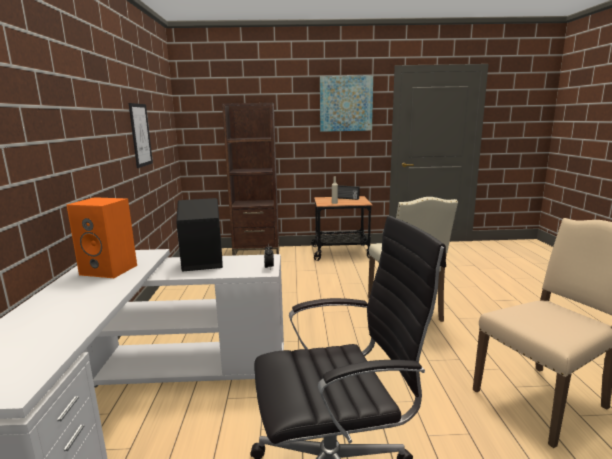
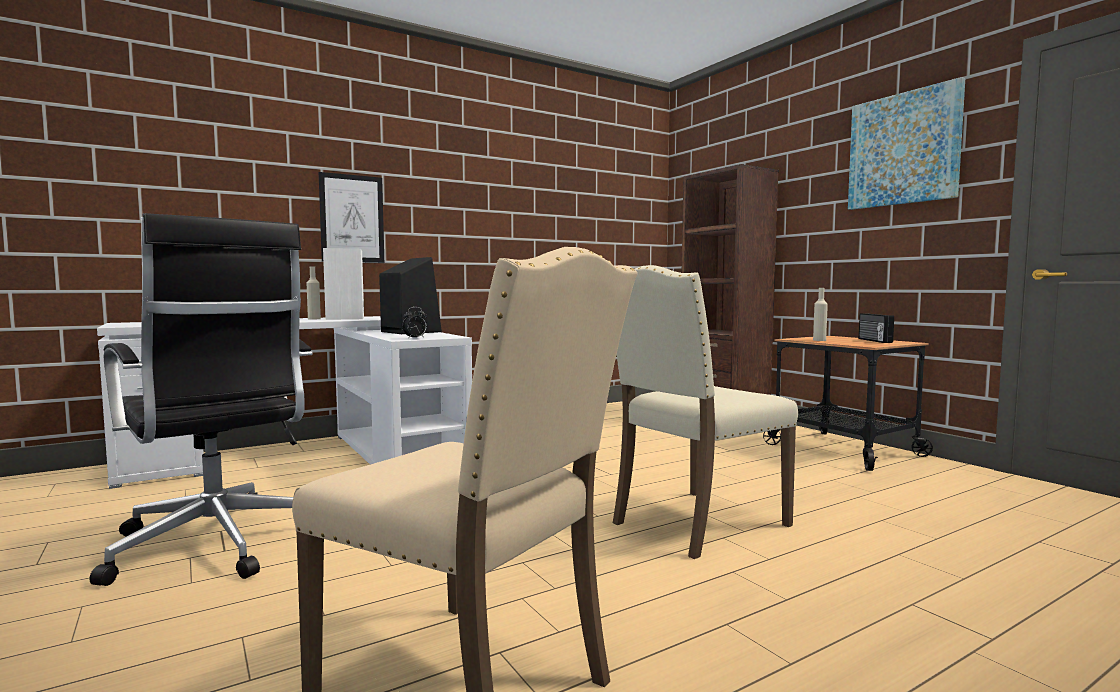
camera: 60 degrees right, 10 degrees down
orange speaker [67,197,137,278] -> white speaker [323,248,364,320]
picture [129,103,153,168] -> picture moved to [319,172,384,263]
none -> beige bottle [307,266,321,319]

